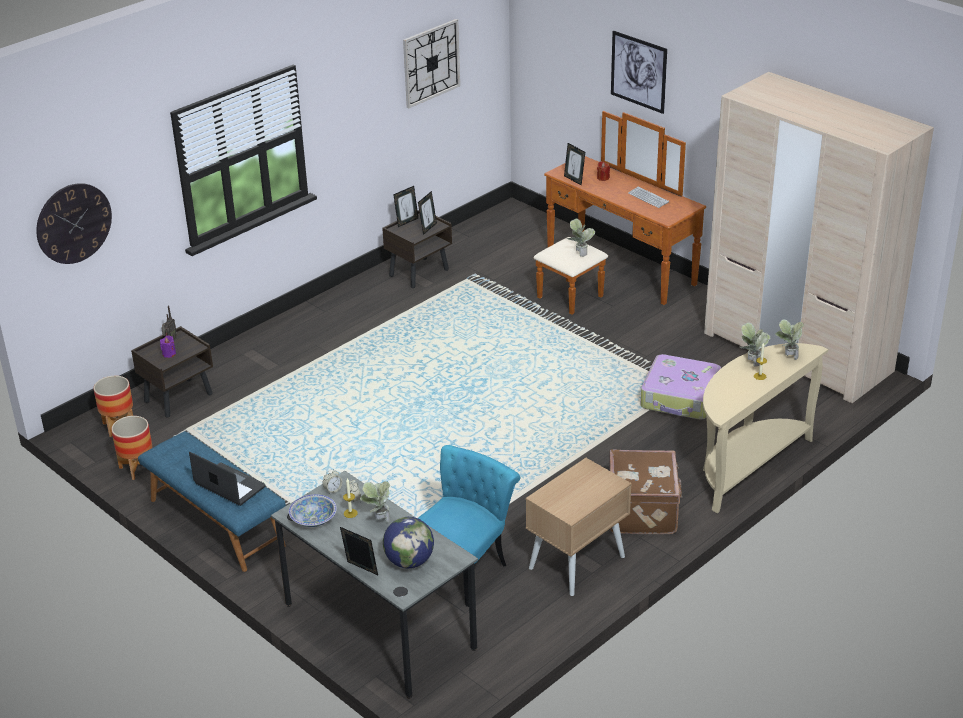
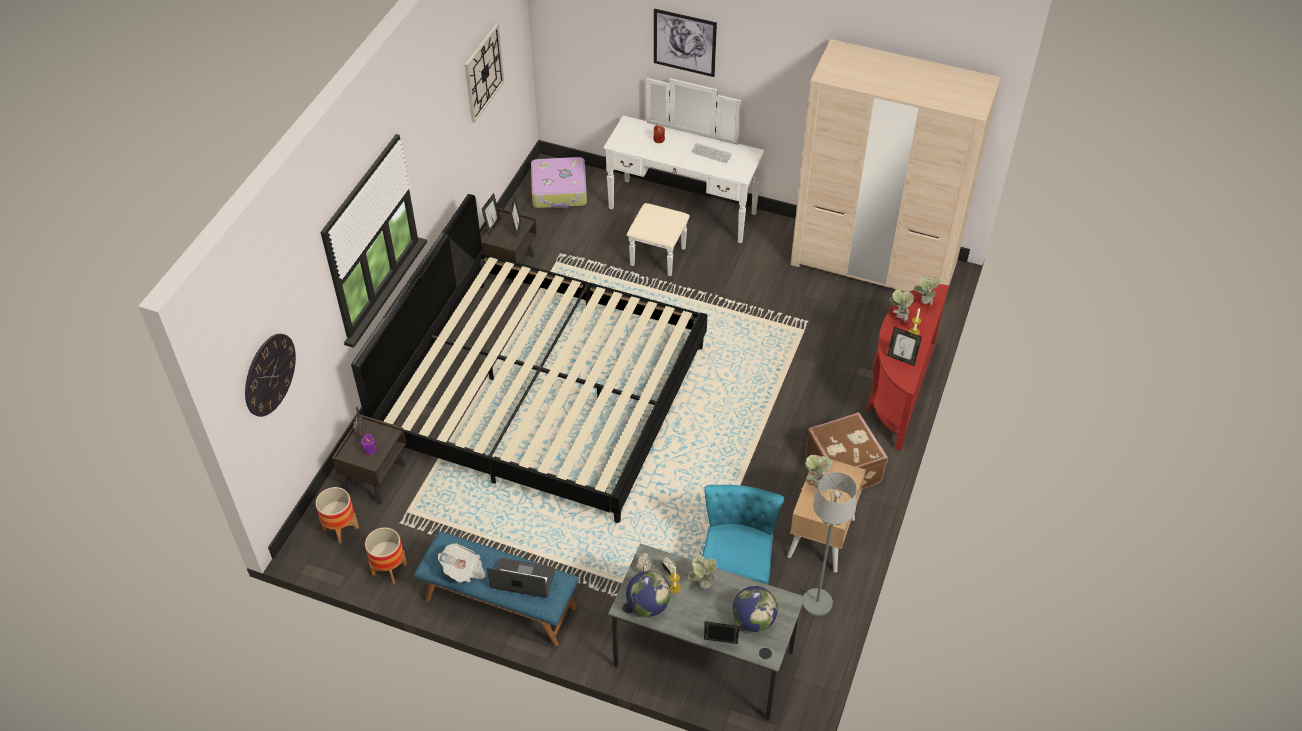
camera: 25 degrees left, 15 degrees up
bowl [289,494,337,527] -> globe [626,571,671,617]
brown dresser [534,111,706,315] -> white dresser [604,78,765,276]
picture frame [564,143,585,186] -> picture frame moved to [887,327,922,366]
potted plant [567,219,595,257] -> potted plant moved to [805,455,832,485]
suitcase [641,354,721,419] -> suitcase moved to [531,157,587,208]
beige console table [703,343,828,513] -> red console table [867,284,949,451]
none -> bed [351,194,707,523]
none -> newspaper [438,543,485,583]
none -> grey floor lamp [803,472,857,616]

